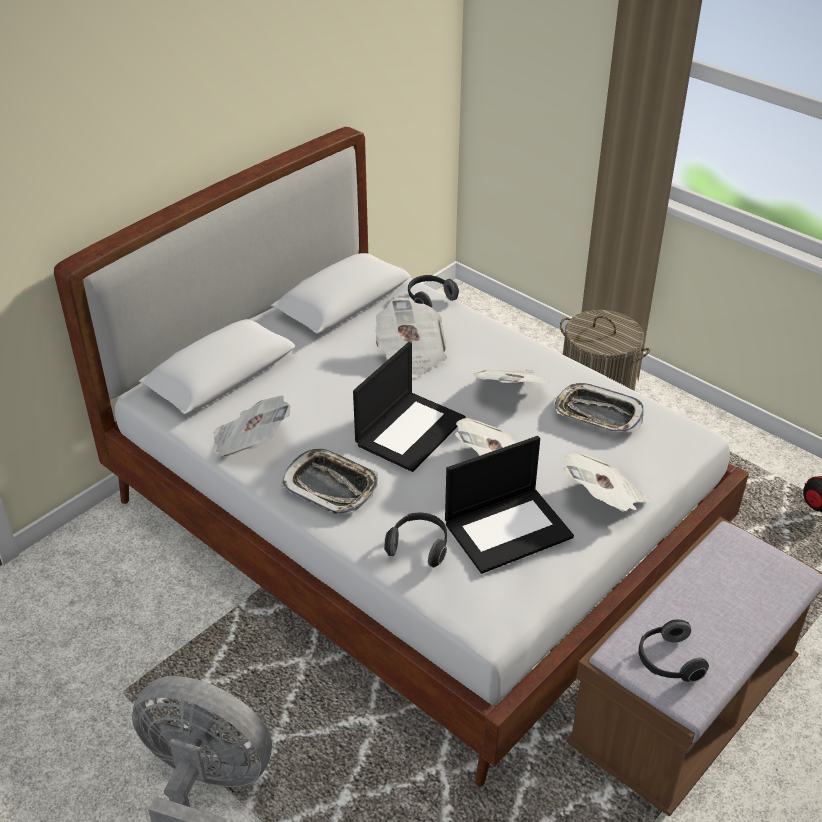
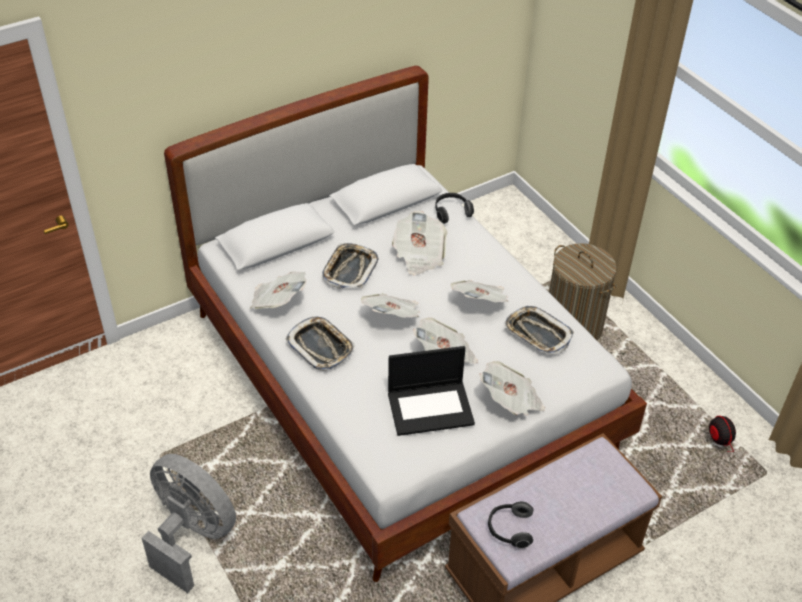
camera: 15 degrees right, 5 degrees up
laptop [353,342,466,472] -> newspaper [361,293,420,318]
headphones [384,512,447,568] -> none
none -> tray [322,243,378,289]

